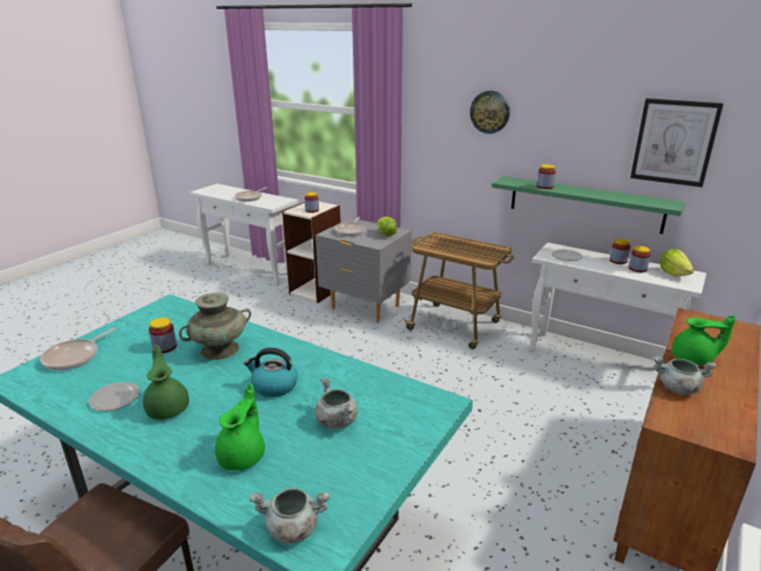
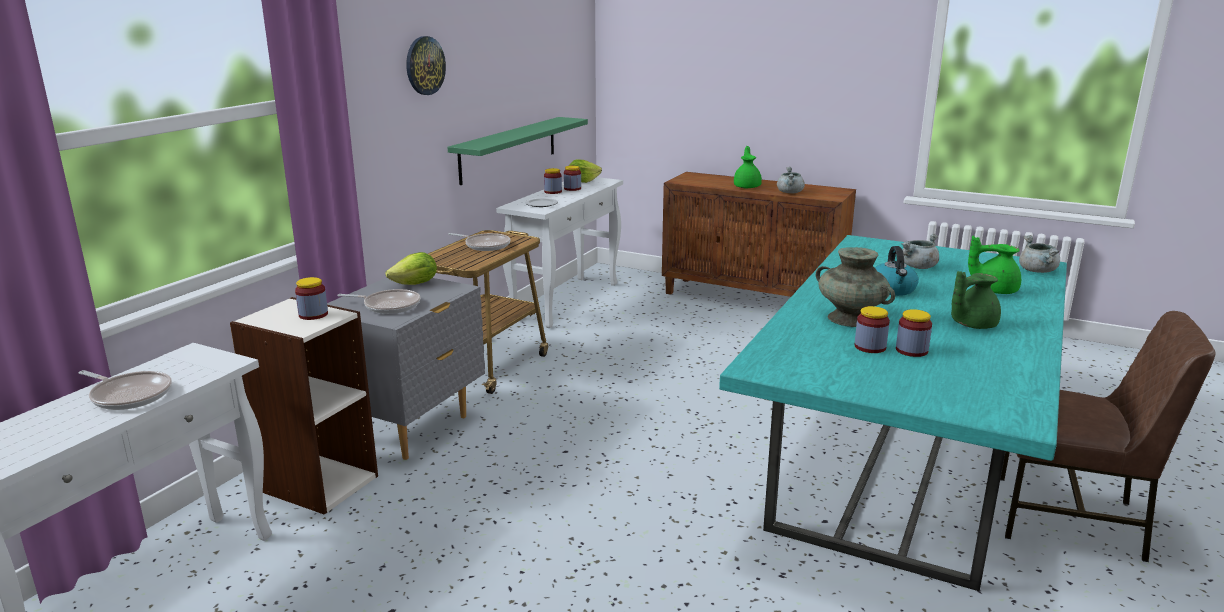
camera: 95 degrees left, 5 degrees down
frying pan [40,328,116,370] -> frying pan moved to [448,233,510,251]
plate [89,382,140,411] -> none
jar [537,164,556,189] -> jar moved to [896,309,932,357]
picture [630,98,724,187] -> none

